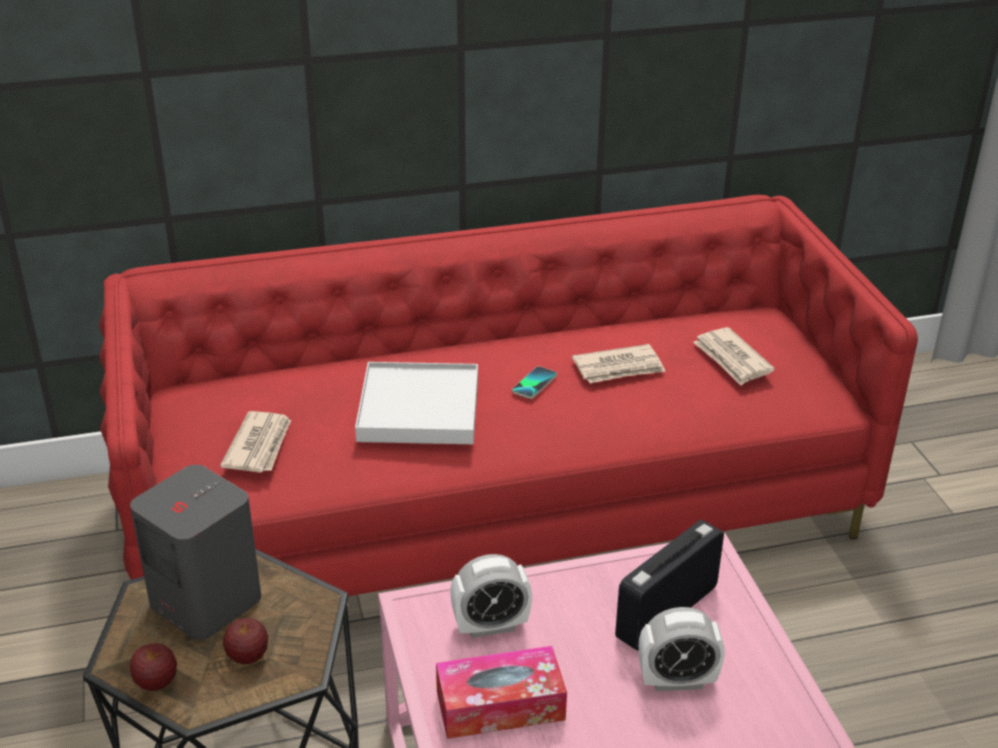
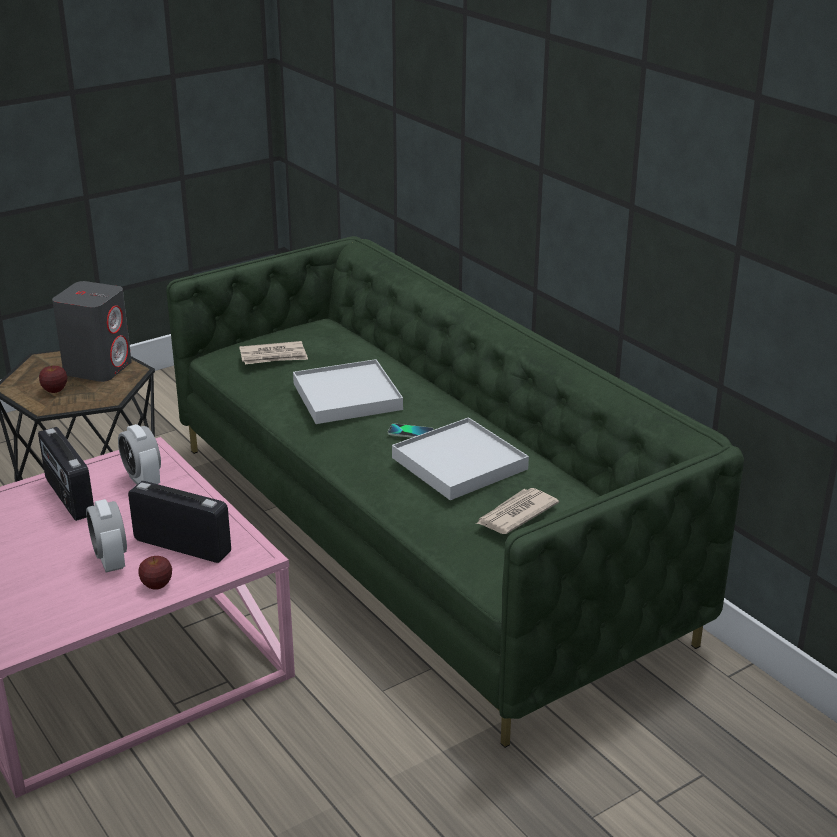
camera: 70 degrees right, 5 degrees down
red sofa [99,195,918,596] -> green sofa [166,236,744,748]
apple [130,643,177,691] -> apple moved to [138,556,172,590]
tissue box [436,646,567,739] -> radio [38,427,94,521]
newspaper [572,344,666,383] -> white tray [392,417,529,500]

